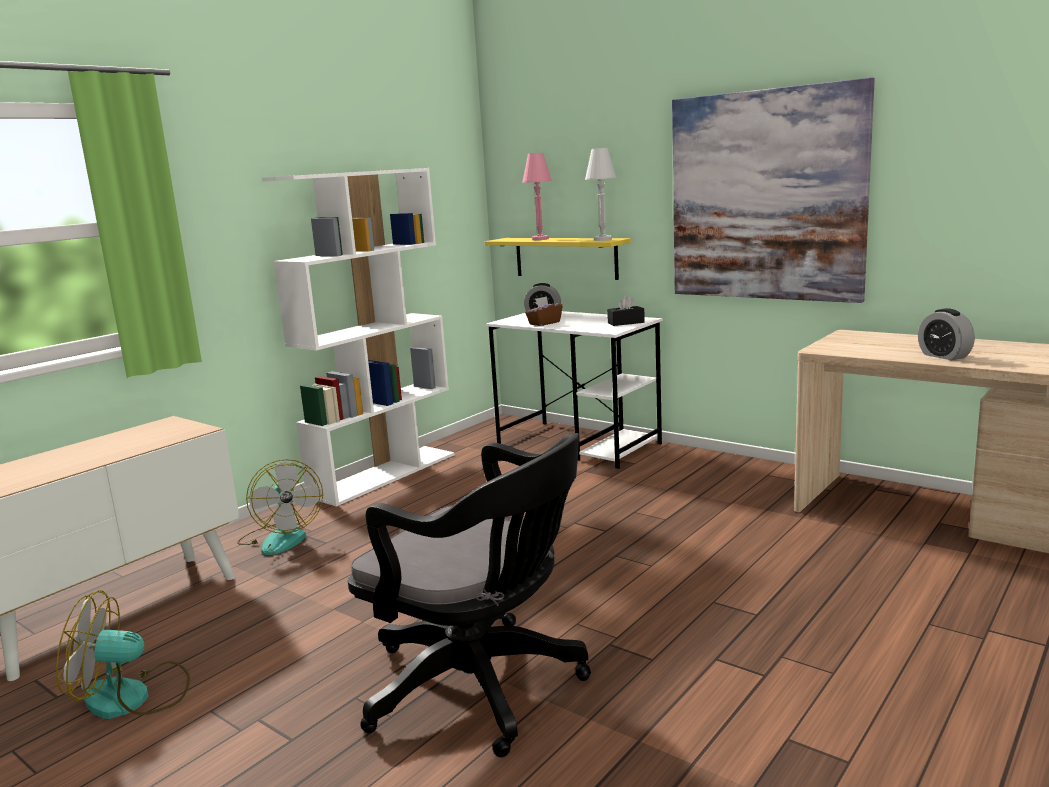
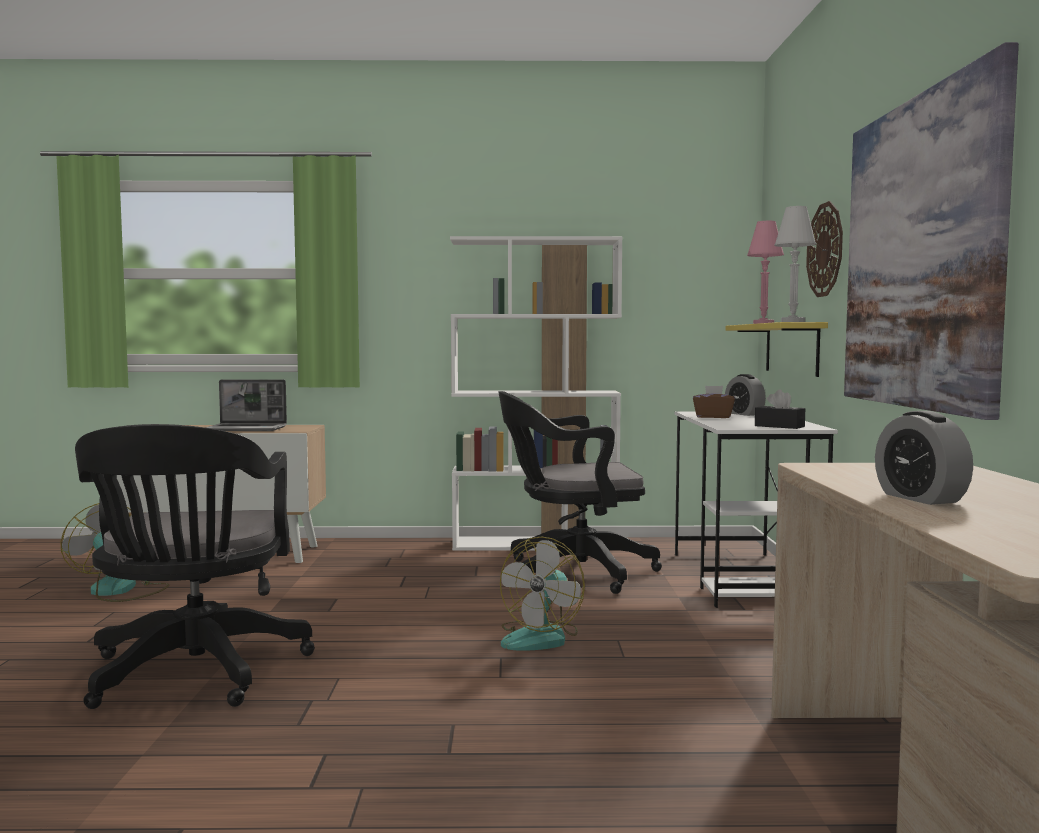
camera: 50 degrees right, 10 degrees down
fan [237,459,323,555] -> fan moved to [500,536,585,651]
alarm clock [918,308,975,360] -> alarm clock turned 45 degrees counterclockwise [875,411,973,505]
none -> laptop [206,379,287,431]
none -> black office chair [499,391,662,594]
none -> wall clock [806,201,843,297]

